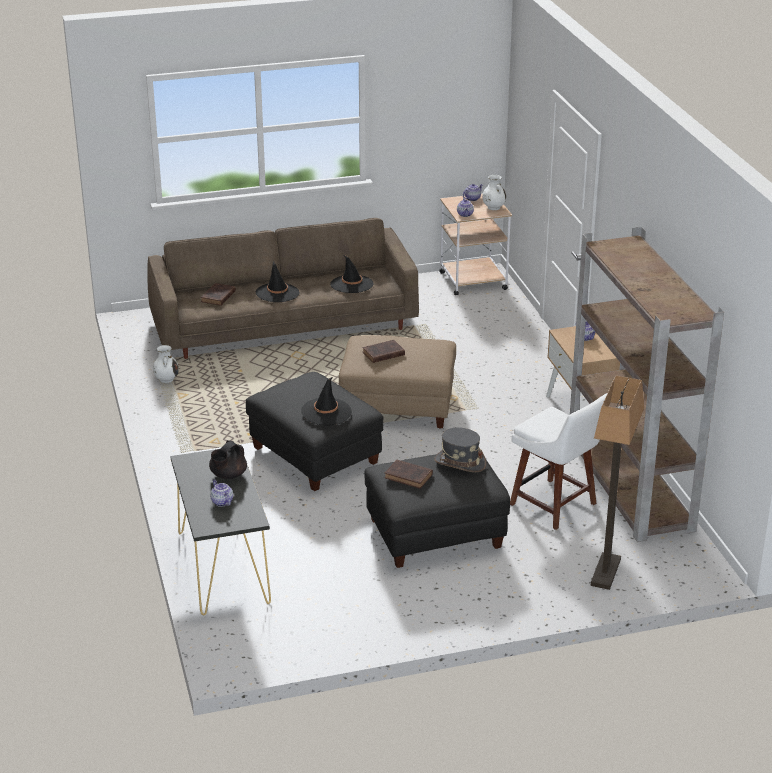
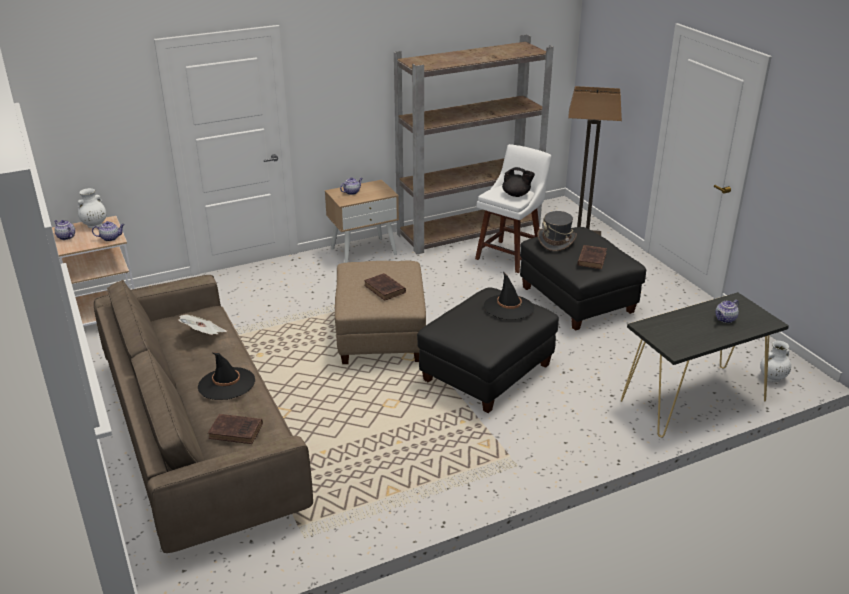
camera: 100 degrees left, 0 degrees up
white vase [153,345,179,383] -> white vase moved to [760,341,791,382]
black teapot [209,440,247,479] -> black teapot moved to [502,167,535,197]
black hat [330,255,374,293] -> newspaper [178,314,227,335]

